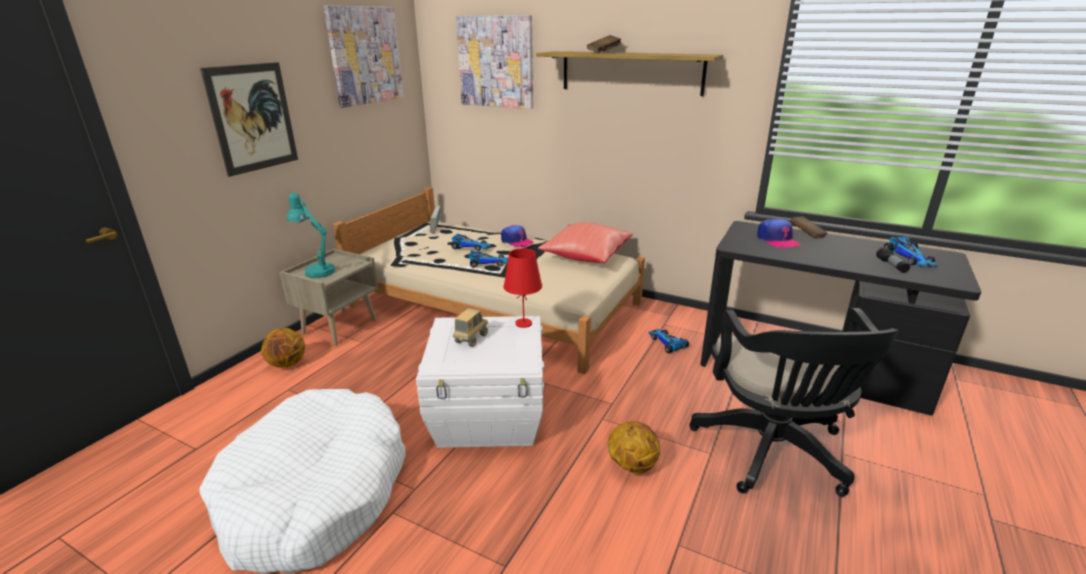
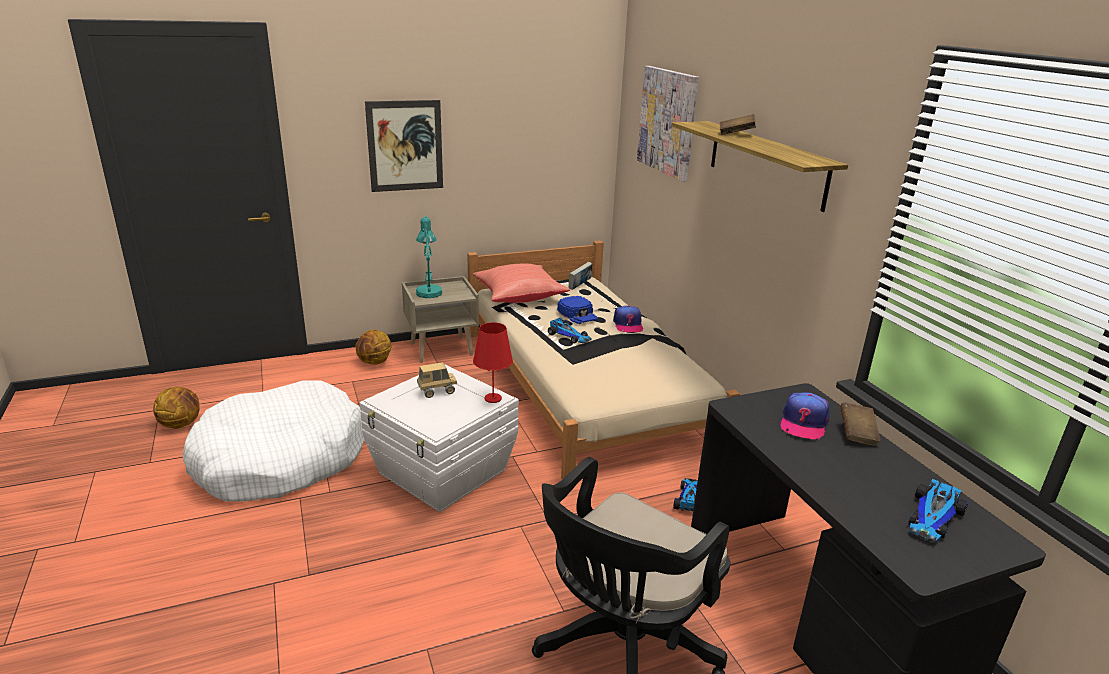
camera: 40 degrees right, 0 degrees up
picture [324,5,404,108] -> none
toy car [451,234,492,251] -> blue cap [557,296,598,324]
red pillow [538,222,633,263] -> red pillow moved to [473,264,570,303]
basketball [608,421,660,475] -> basketball moved to [153,387,200,429]
flashlight [876,247,910,273] -> none

